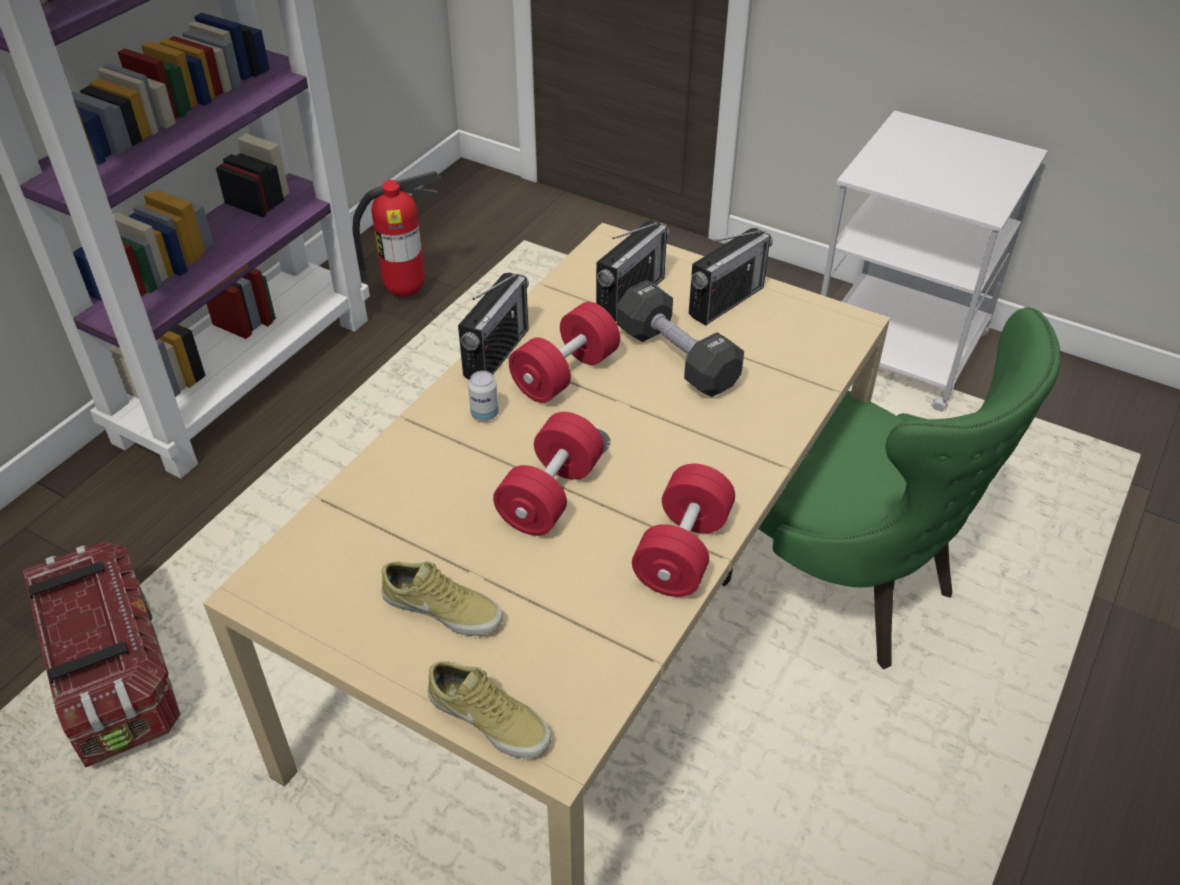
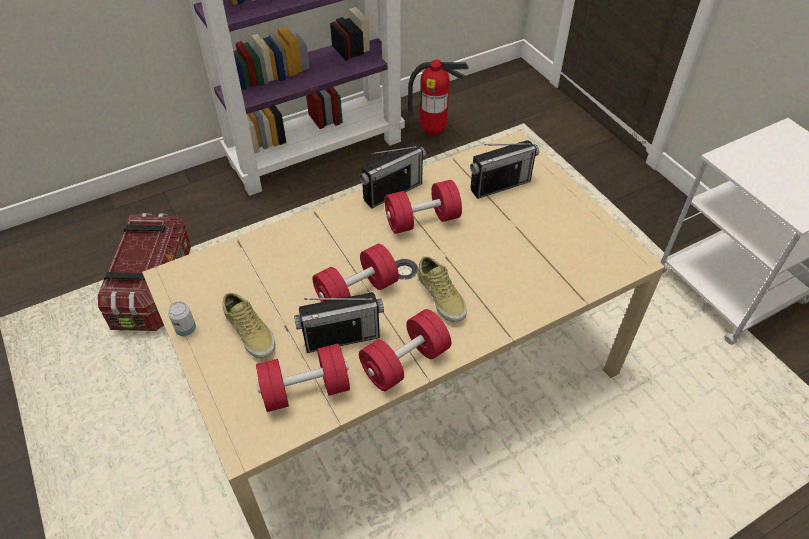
camera: 30 degrees right, 5 degrees up
beige shoe [427,661,551,758] -> beige shoe moved to [417,256,467,322]
can [468,371,499,421] -> can moved to [168,301,196,336]
black dumbbell [616,280,744,397] -> none
radio [689,228,773,326] -> radio moved to [294,292,384,353]
green chair [722,307,1061,669] -> none
none -> red dumbbell [256,344,350,412]

